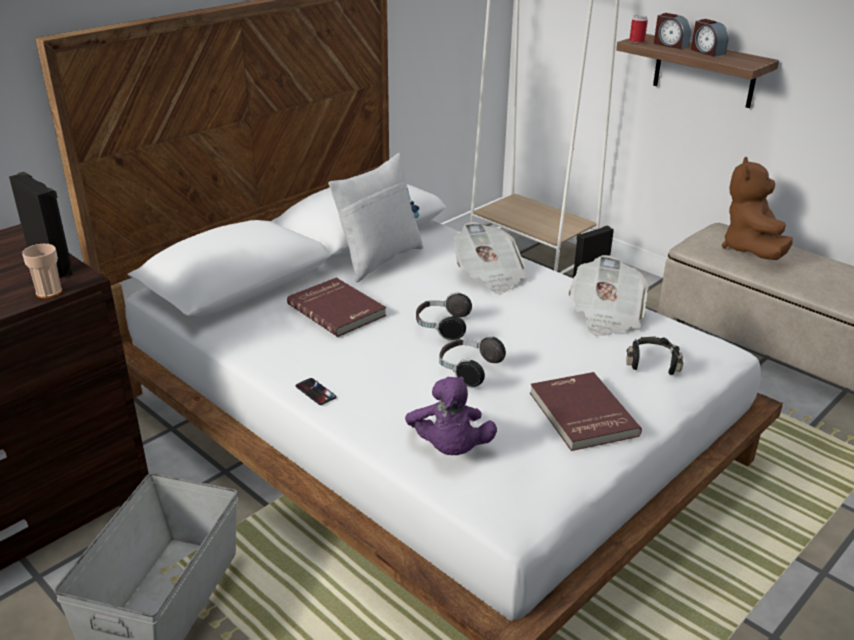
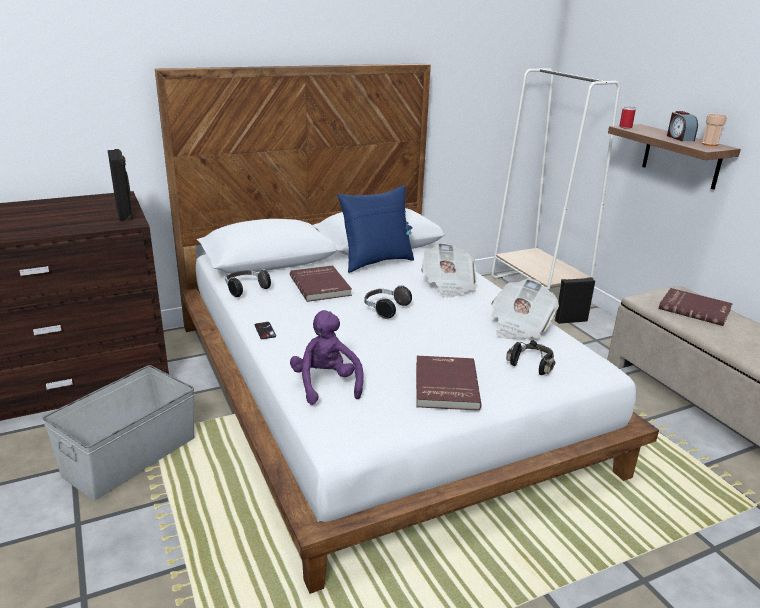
camera: 20 degrees right, 5 degrees down
cup [22,244,62,299] -> cup moved to [702,114,727,146]
grey pillow [328,153,423,282] -> blue pillow [337,185,414,273]
purple plush toy [405,377,497,455] -> purple plush toy turned 150 degrees clockwise [290,310,364,405]
headphones [439,335,506,387] -> headphones moved to [225,269,271,297]
alarm clock [654,13,691,49] -> none
brown plush toy [722,157,793,260] -> red book [659,288,733,326]

